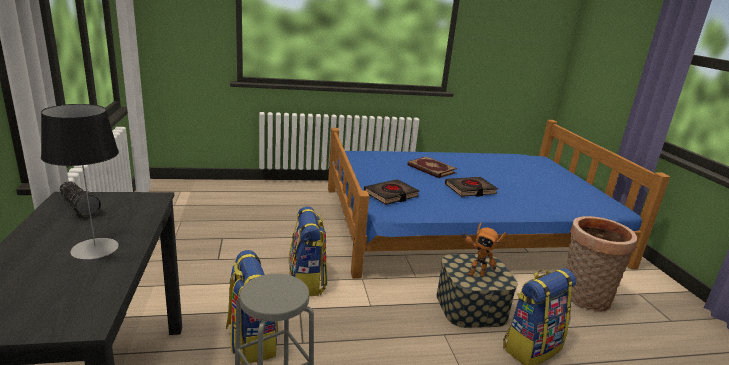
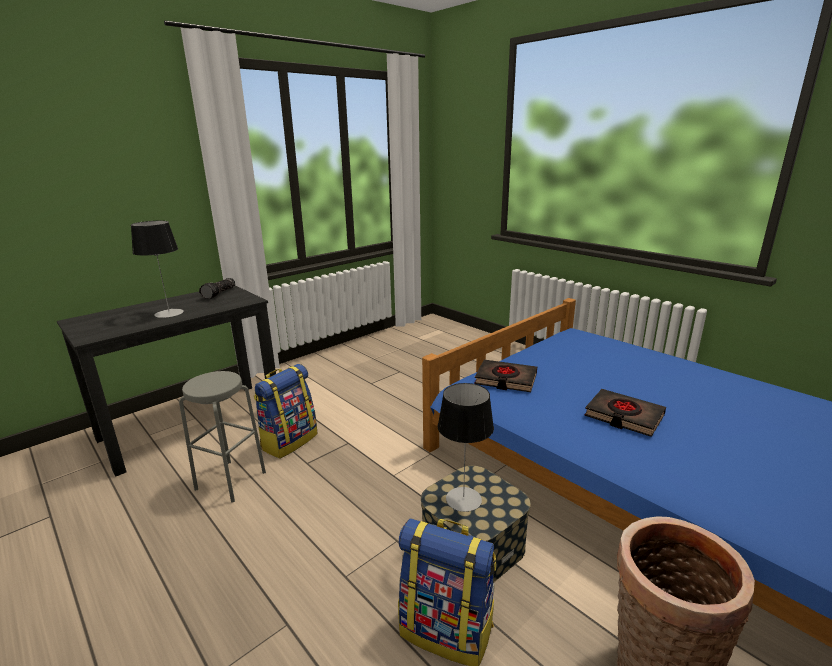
camera: 60 degrees right, 0 degrees up
backpack [289,206,327,296] -> none
book [407,156,457,178] -> none
toy robot [461,222,506,277] -> table lamp [437,383,494,512]

